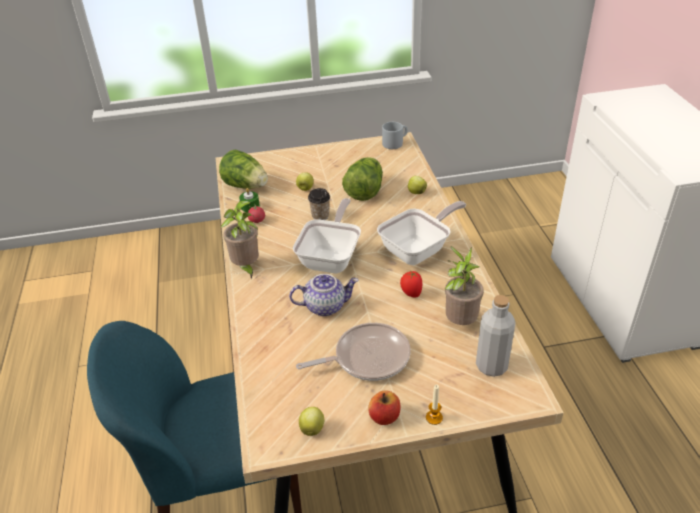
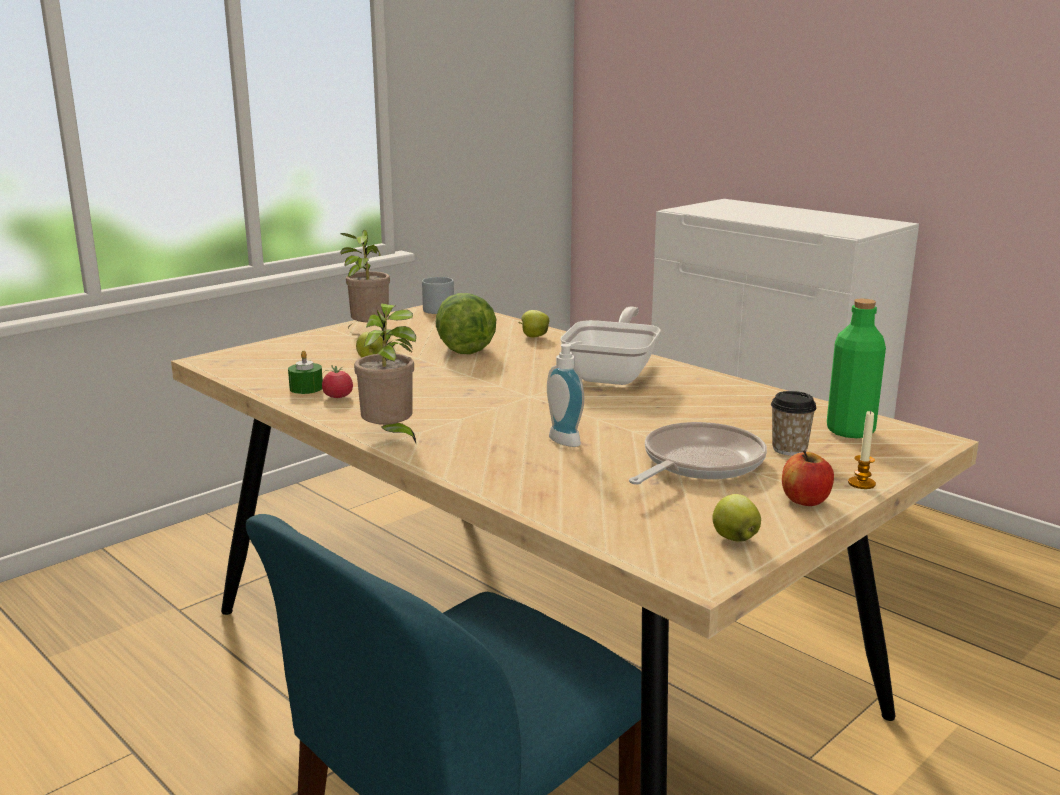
camera: 35 degrees left, 20 degrees down
lettuce [219,149,268,189] -> none
teapot [289,274,359,316] -> soap dispenser [547,341,584,447]
frying pan [293,198,361,273] -> none
cup [308,188,330,220] -> cup moved to [771,391,817,456]
tomato [400,271,422,298] -> none
potted plant [445,246,484,325] -> potted plant moved to [340,230,390,328]
grey bottle [476,295,516,377] -> green bottle [827,298,886,438]

